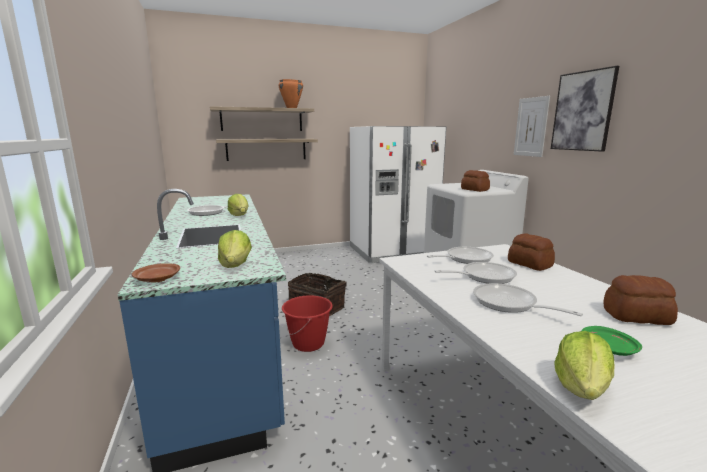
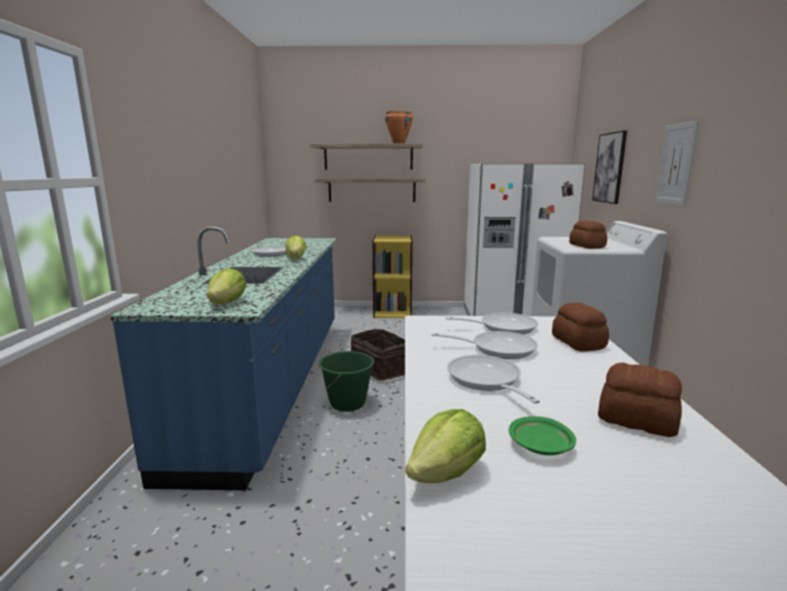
camera: 20 degrees right, 0 degrees up
brown plate [132,263,180,283] -> none
red bucket [282,295,333,352] -> green bucket [319,351,374,412]
picture [551,66,619,152] -> picture moved to [592,130,627,204]
none -> yellow bookcase [372,236,413,318]

